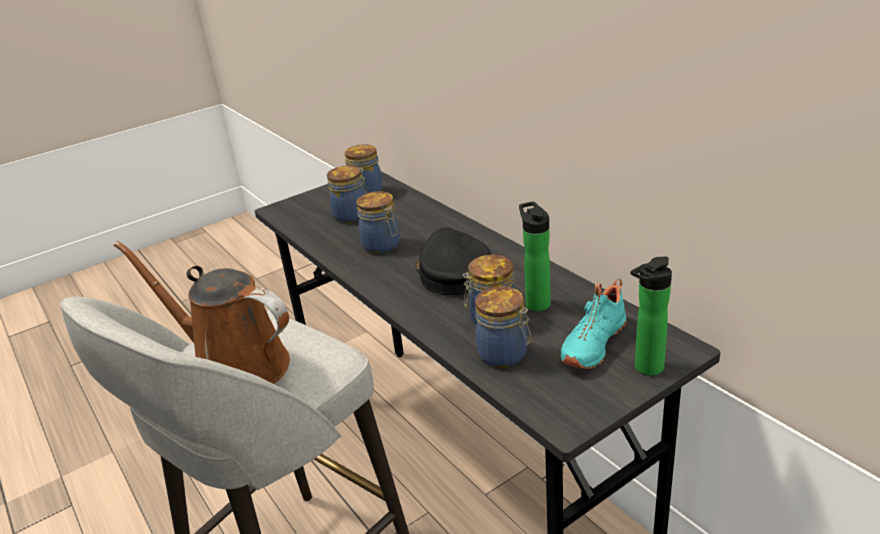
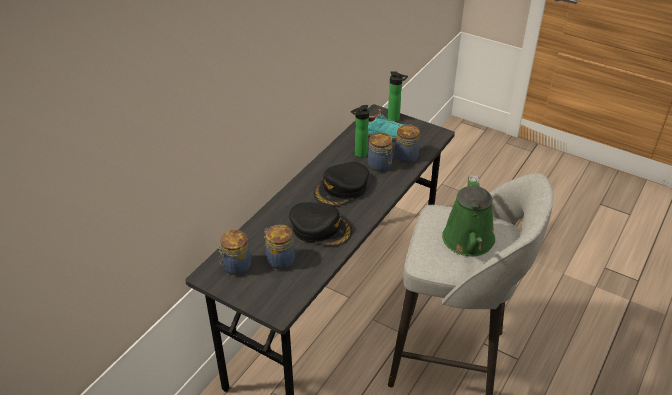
camera: 115 degrees left, 10 degrees up
brown watering can [114,241,290,384] -> green watering can [442,175,495,256]
jar [356,191,400,254] -> black cap [289,202,352,246]

